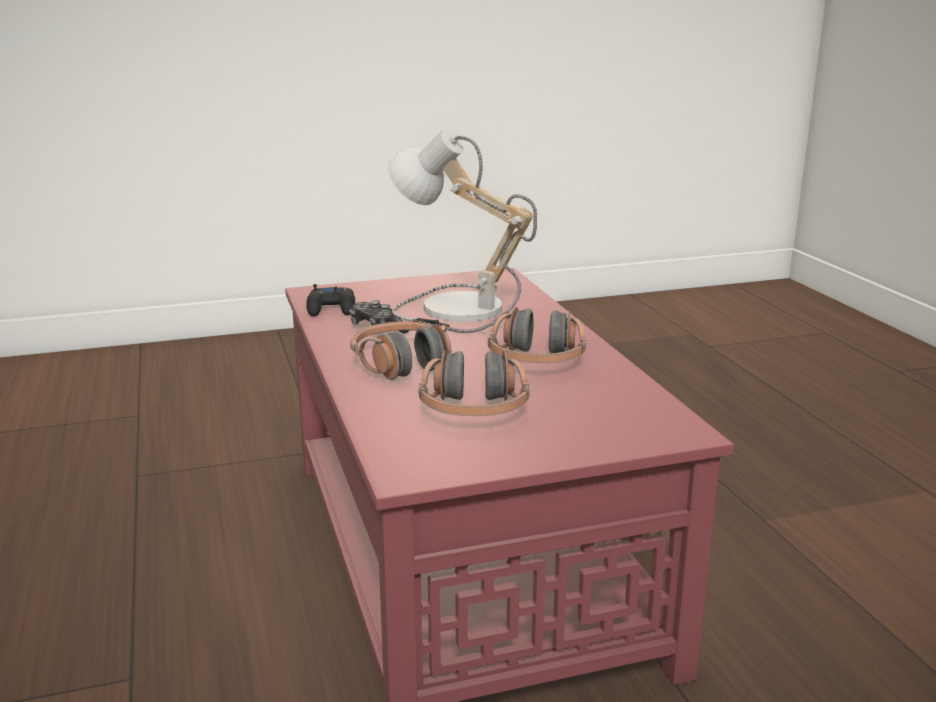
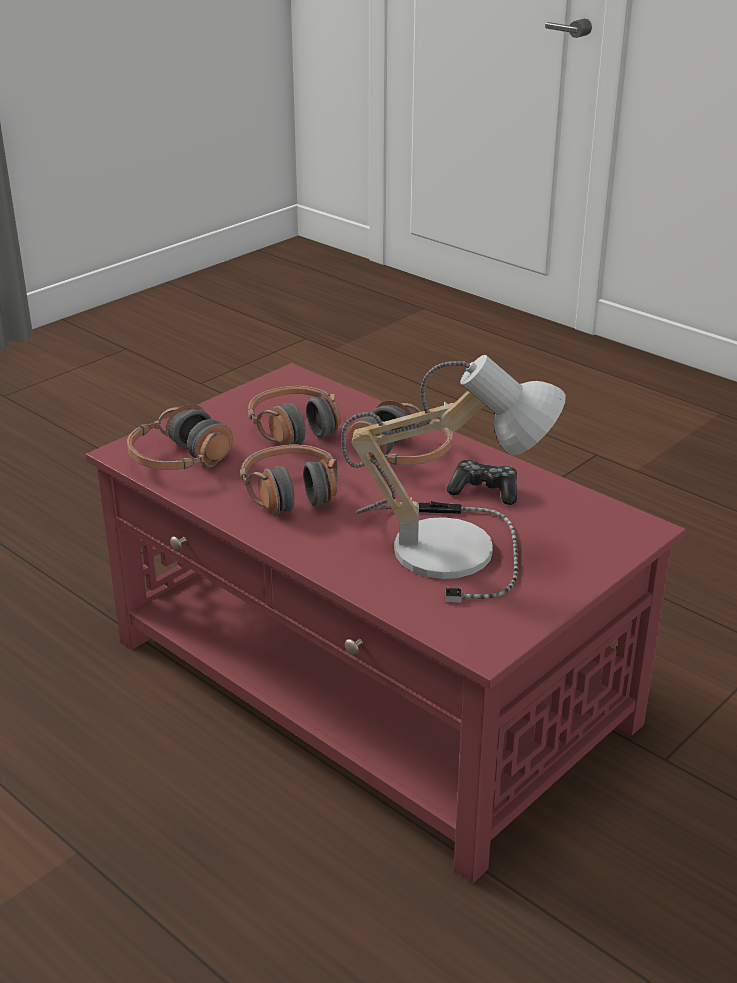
camera: 150 degrees right, 10 degrees up
black game controller [306,284,355,316] -> none
none -> headphones [127,404,233,470]

